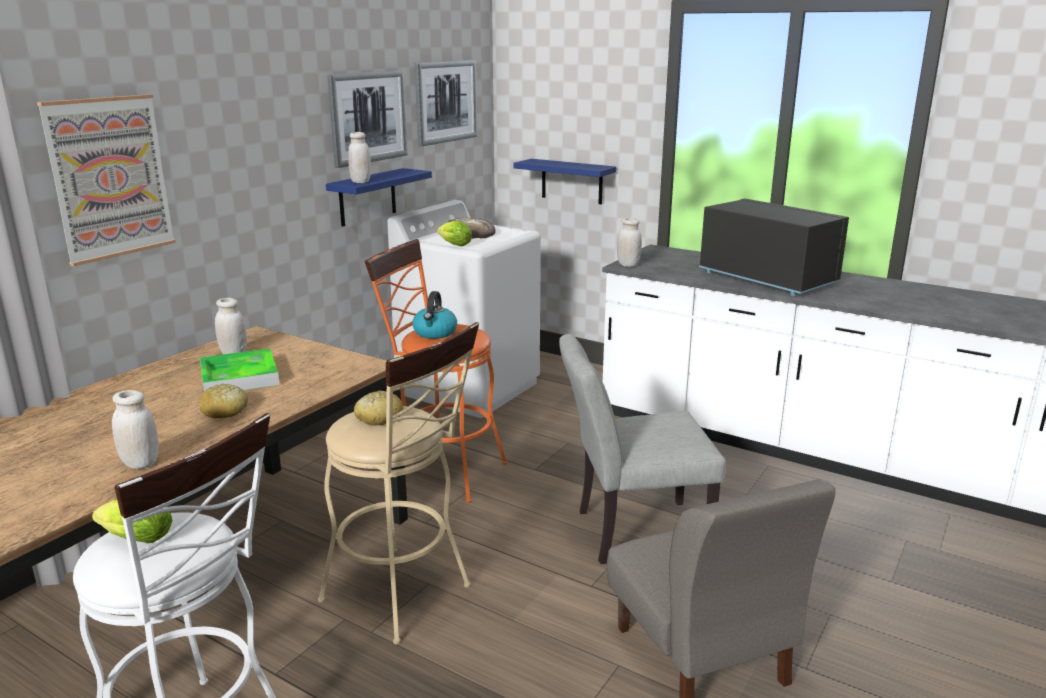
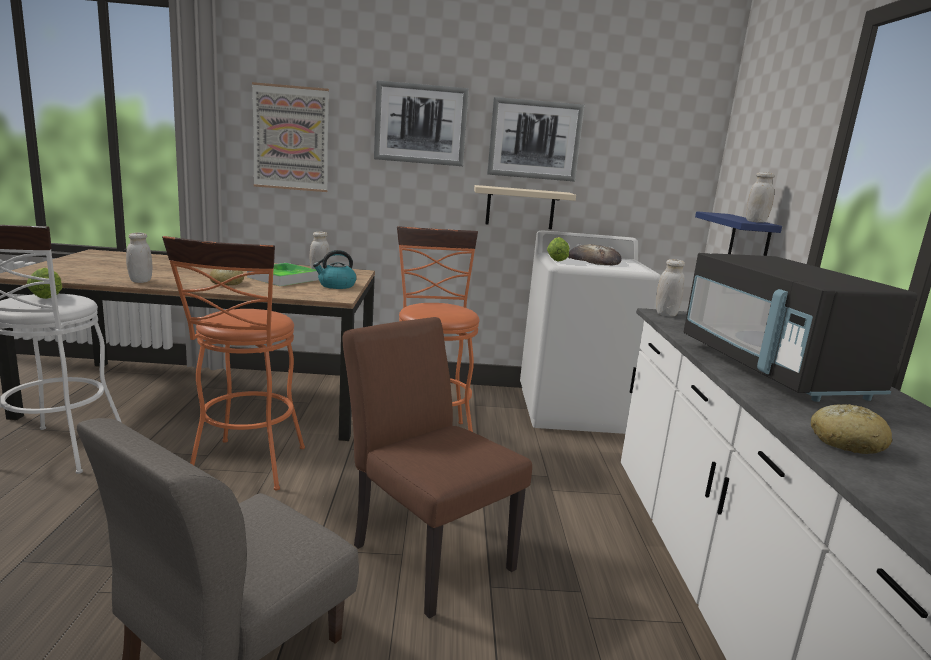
camera: 55 degrees right, 5 degrees down
beige stool [318,322,479,645] -> orange stool [162,236,305,490]
blue shelf [326,168,432,227] -> beige shelf [474,185,576,229]
white jar [348,132,371,183] -> white jar moved to [746,172,775,223]
bread [354,391,403,426] -> bread moved to [811,404,892,454]
kettle [412,291,457,339] -> kettle moved to [313,250,357,289]
picture [415,60,477,147] -> picture moved to [374,80,469,166]
grey chair [559,334,726,564] -> brown chair [343,317,532,619]
black microwave [699,199,849,296] -> black microwave turned 150 degrees clockwise [684,253,918,402]

